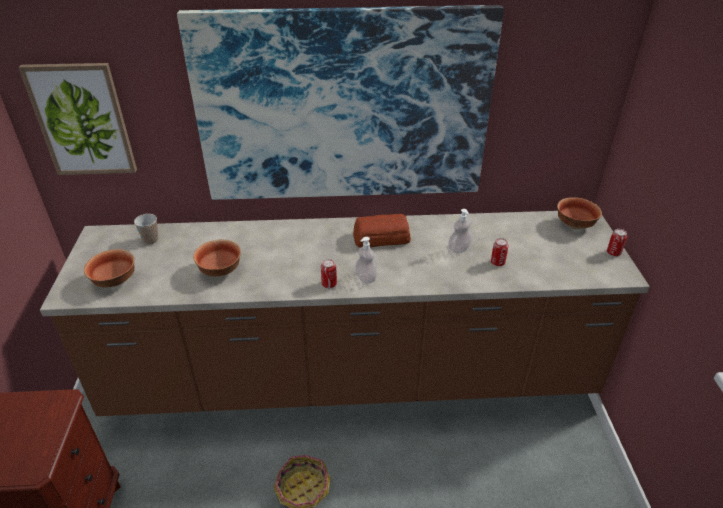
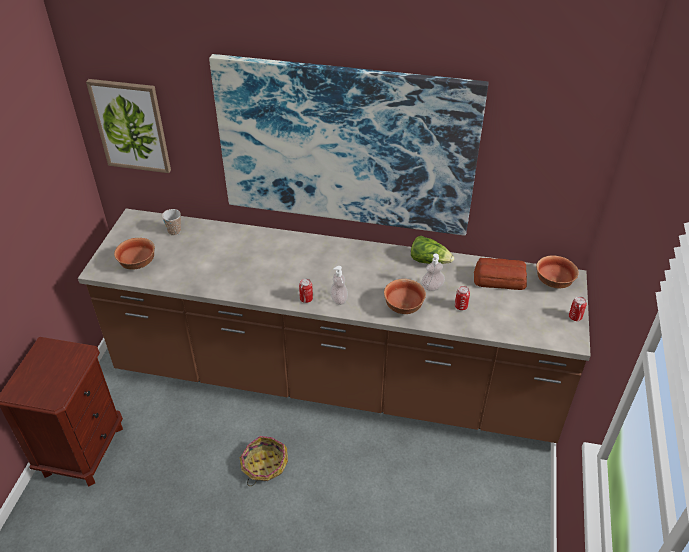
camera: 15 degrees right, 5 degrees up
bowl [193,239,241,277] -> bowl moved to [384,279,426,314]
bread [353,214,411,247] -> bread moved to [474,258,527,290]
none -> lettuce [411,236,454,264]

